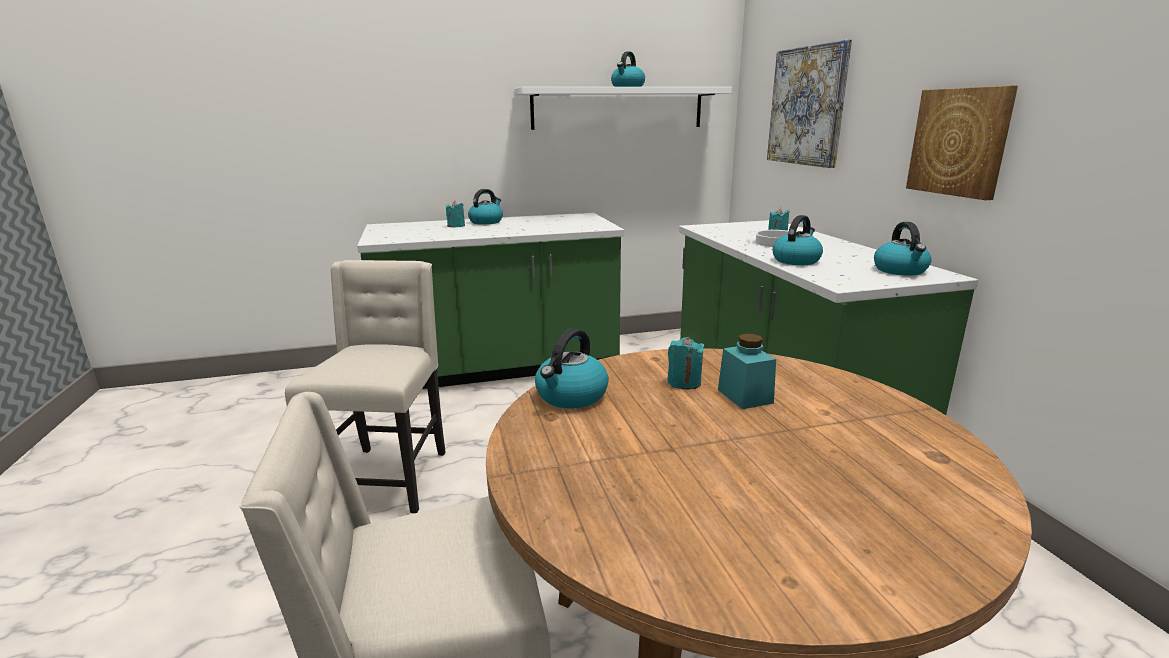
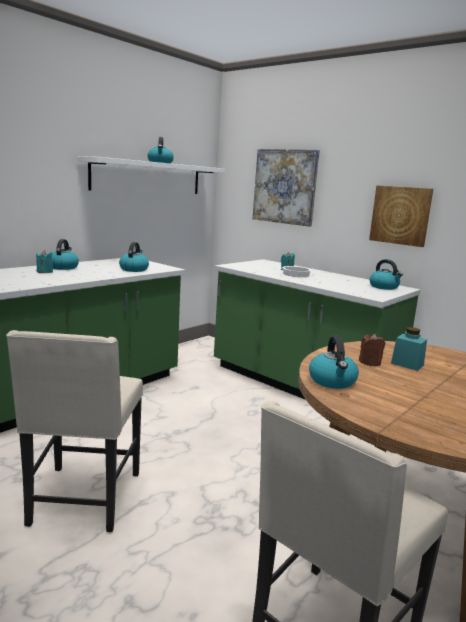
camera: 35 degrees left, 5 degrees down
beige chair [285,260,446,513] -> beige chair turned 150 degrees counterclockwise [6,330,143,532]
turquoise candle [667,337,704,390] -> brown candle [359,334,385,366]
kettle [772,215,823,265] -> kettle moved to [119,242,149,272]

